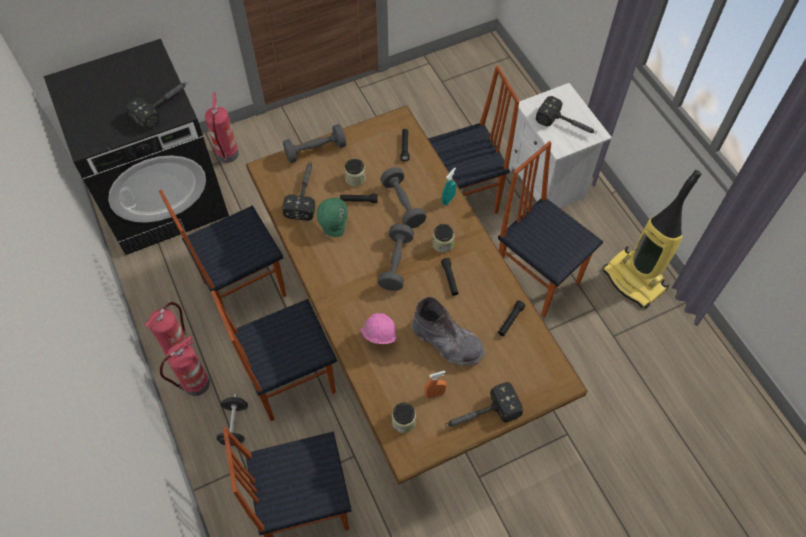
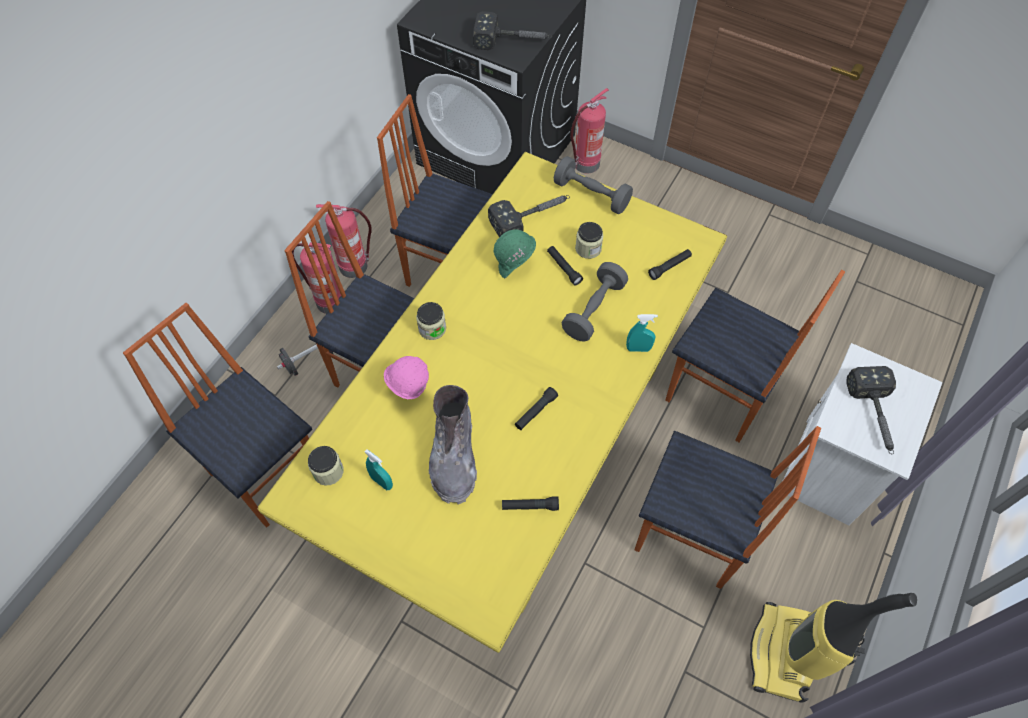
camera: 55 degrees right, 0 degrees up
brown dining table [246,105,587,484] -> yellow dining table [257,152,727,653]
grey dumbbell [378,224,414,291] -> none
orange spray bottle [424,371,447,398] -> turquoise spray bottle [365,449,393,490]
jar [432,224,455,253] -> jar moved to [416,302,446,340]
hammer [445,382,523,427] -> none
chair [498,141,603,318] -> chair turned 105 degrees clockwise [635,426,821,589]

